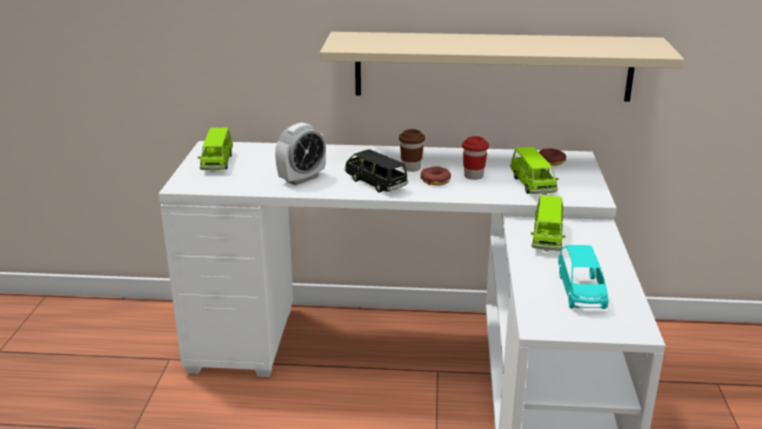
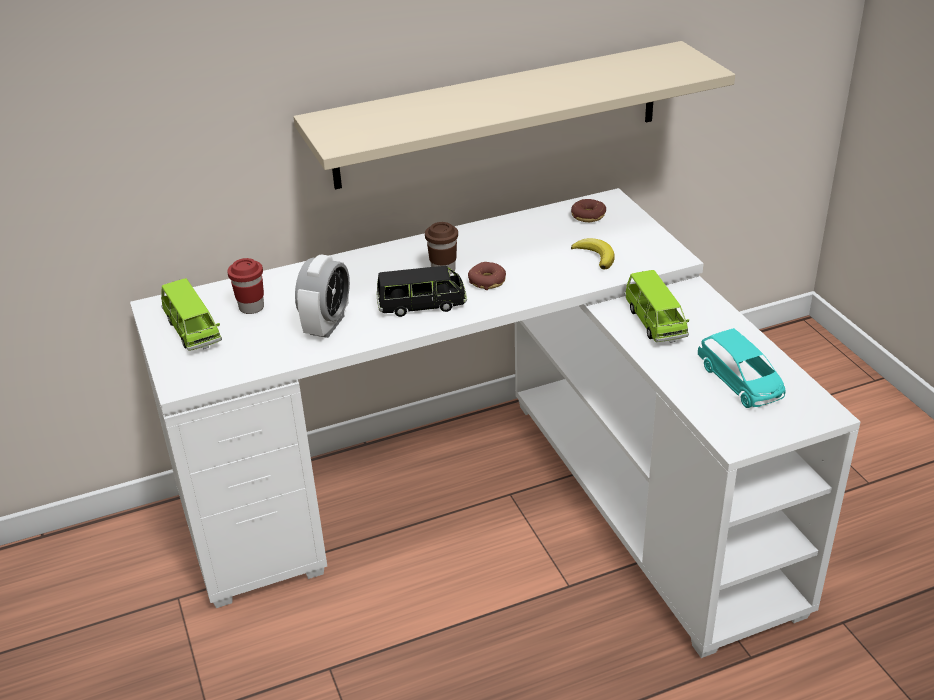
camera: 25 degrees left, 10 degrees up
black toy car [345,149,408,193] -> black toy car turned 150 degrees clockwise [377,266,467,317]
red cup [462,136,489,180] -> red cup moved to [227,258,264,314]
green toy car [510,147,559,195] -> banana [571,238,614,269]

